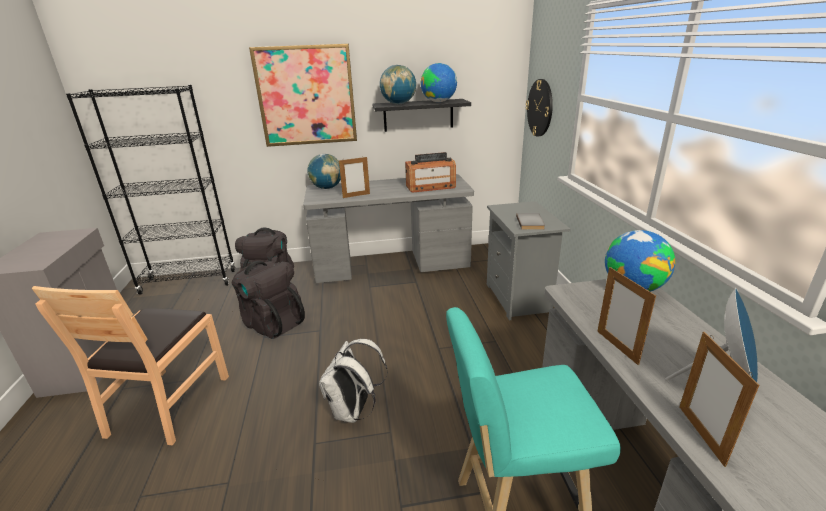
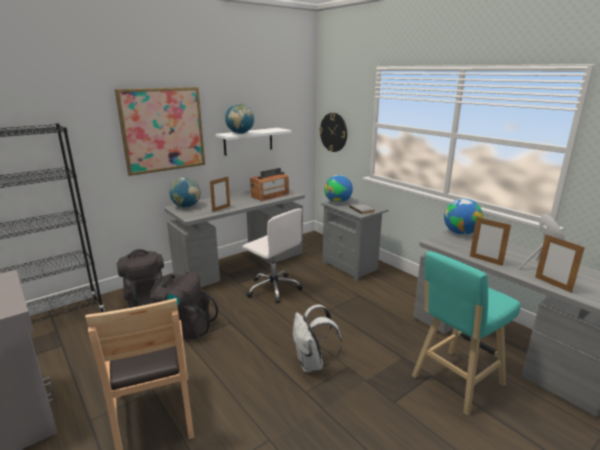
camera: 30 degrees left, 5 degrees down
black shelf [372,99,471,132] -> white shelf [215,128,292,156]
globe [421,63,457,102] -> globe moved to [324,175,353,203]
none -> white office chair [242,208,303,304]

